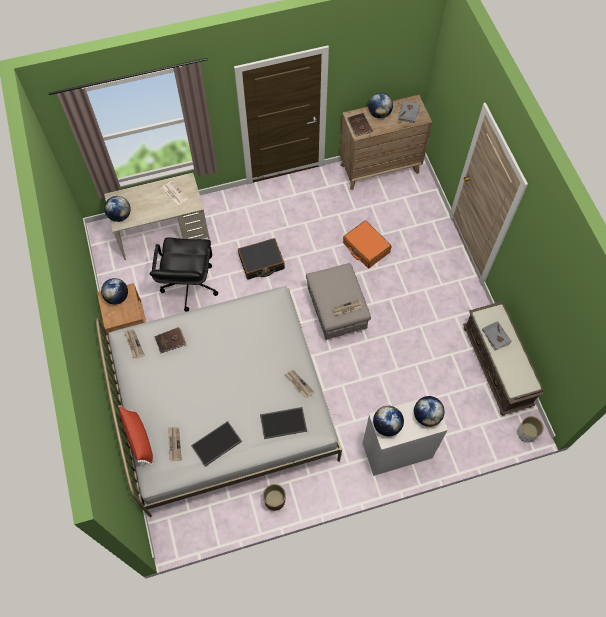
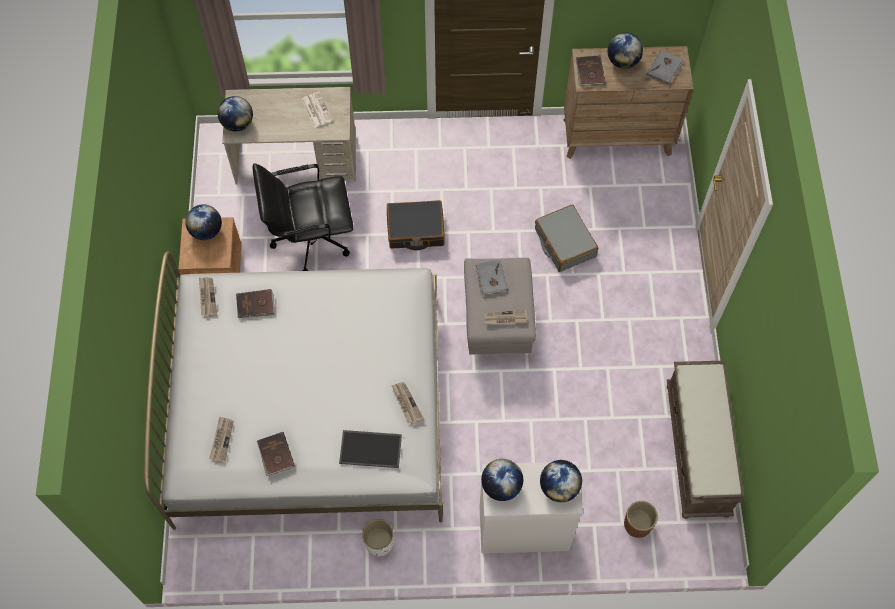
camera: 15 degrees right, 0 degrees up
red pillow [118,405,153,466] -> none
black office chair [150,237,218,312] -> black office chair turned 60 degrees clockwise [253,163,354,271]
tray [191,421,242,466] -> brown book [257,432,295,476]
brown planter [263,484,286,511] -> brown planter moved to [624,501,658,538]
orange suitcase [343,220,392,268] -> grey suitcase [535,204,598,272]
grey book [482,321,512,351] -> grey book moved to [476,259,508,296]
white planter [517,416,544,443] -> white planter moved to [362,519,394,556]

